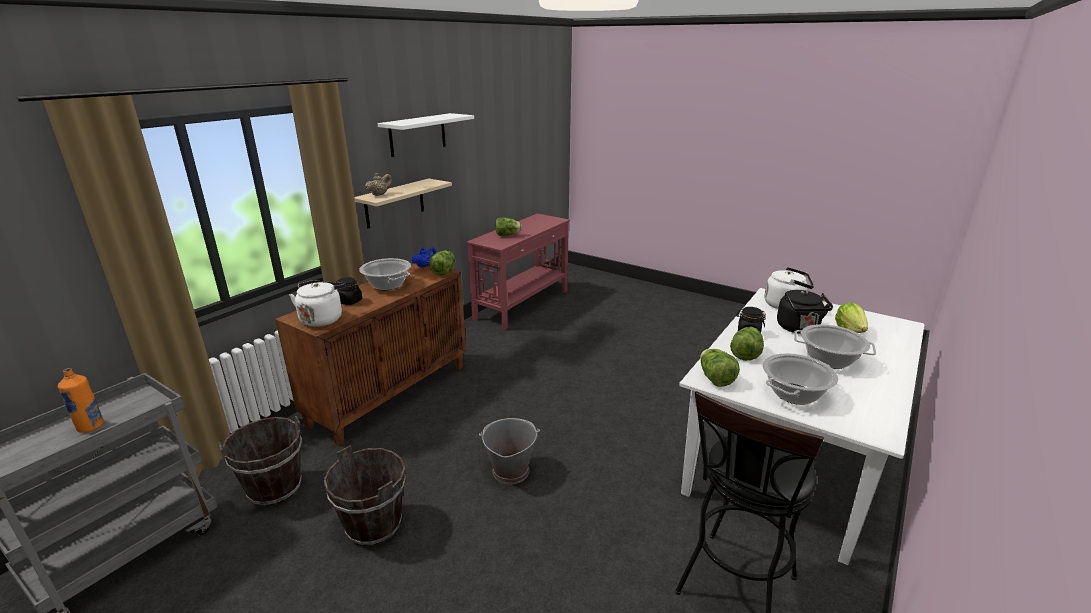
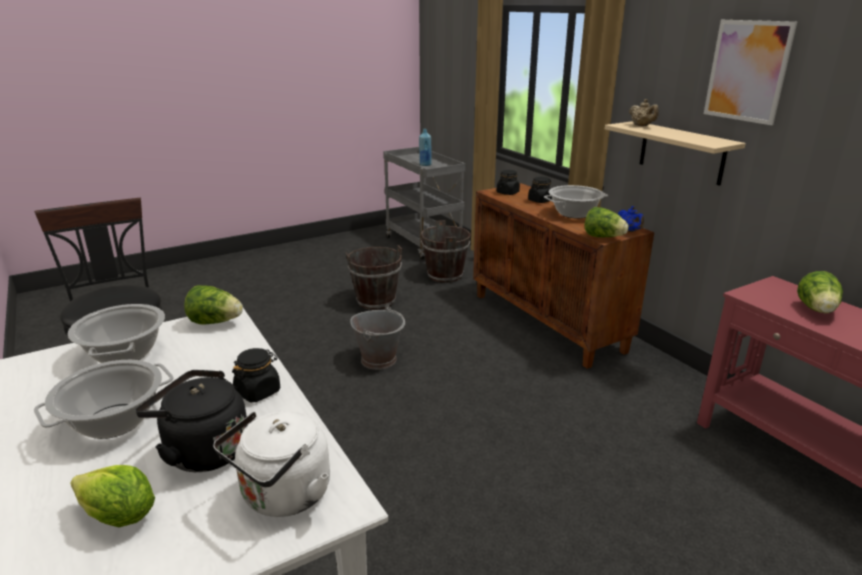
camera: 115 degrees right, 0 degrees up
orange bottle [58,368,104,433] -> blue bottle [419,129,432,166]
white kettle [289,280,345,327] -> black jar [497,170,520,195]
white shelf [378,113,474,157] -> picture [704,20,797,125]
lettuce [730,327,764,361] -> none

